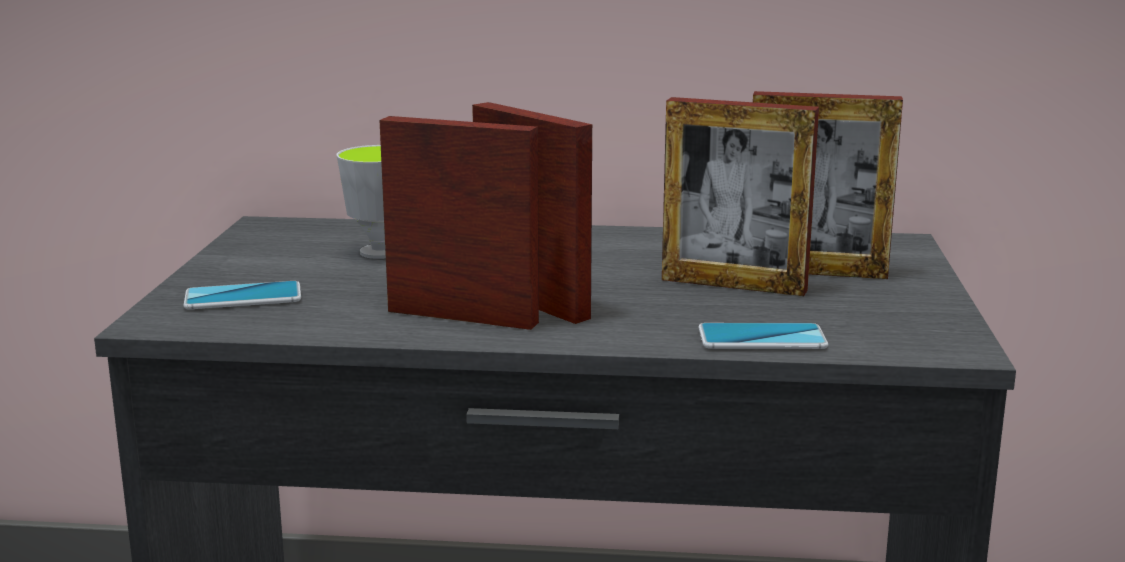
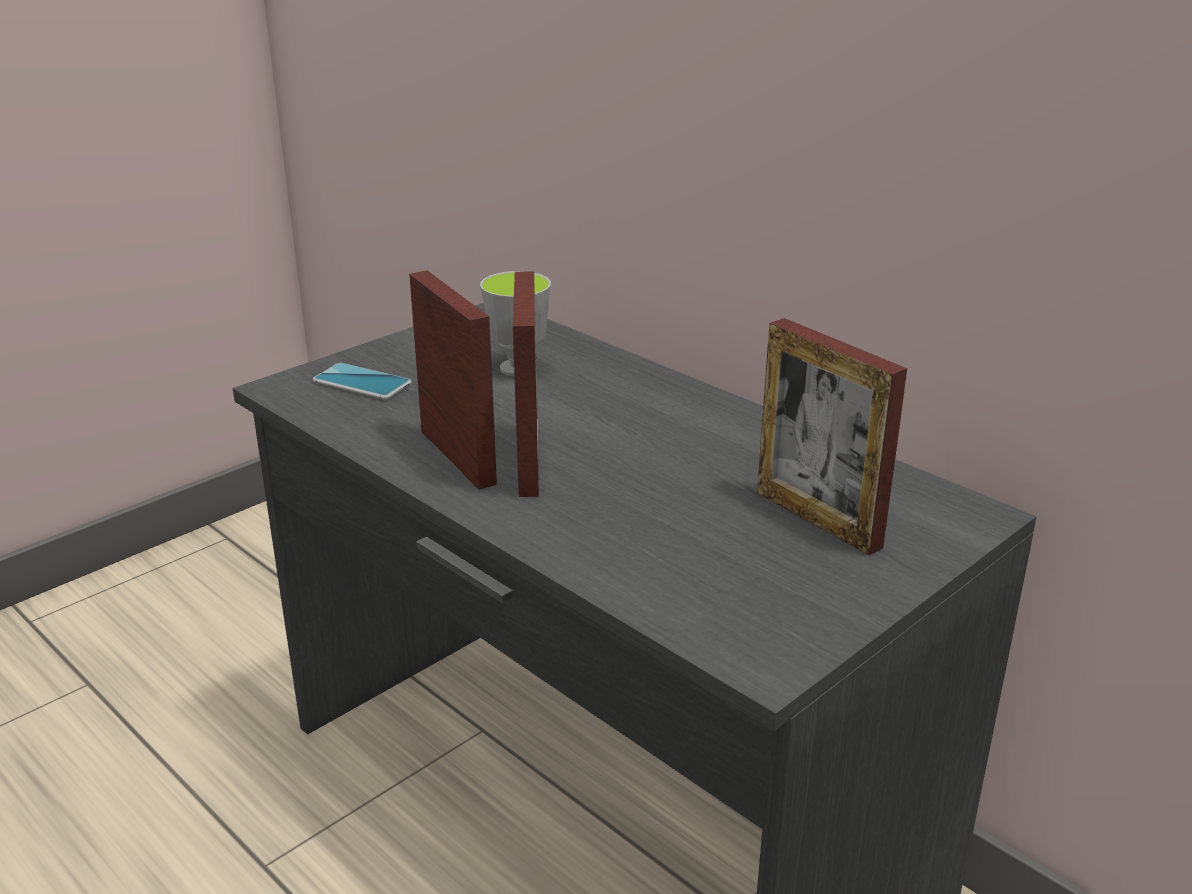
camera: 40 degrees right, 10 degrees up
picture frame [662,97,819,296] -> none
phone [698,323,828,349] -> none

